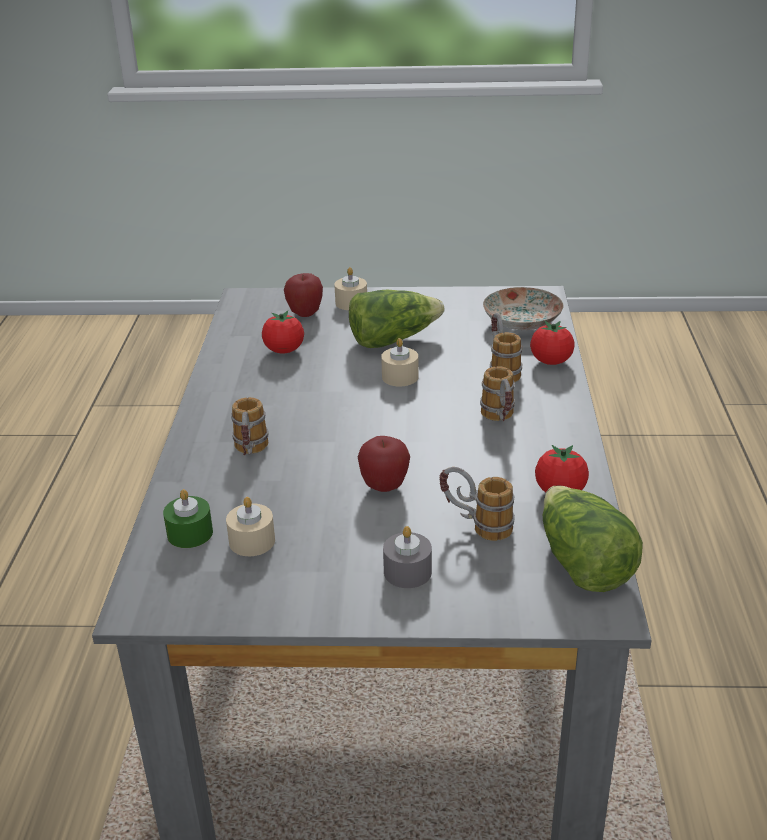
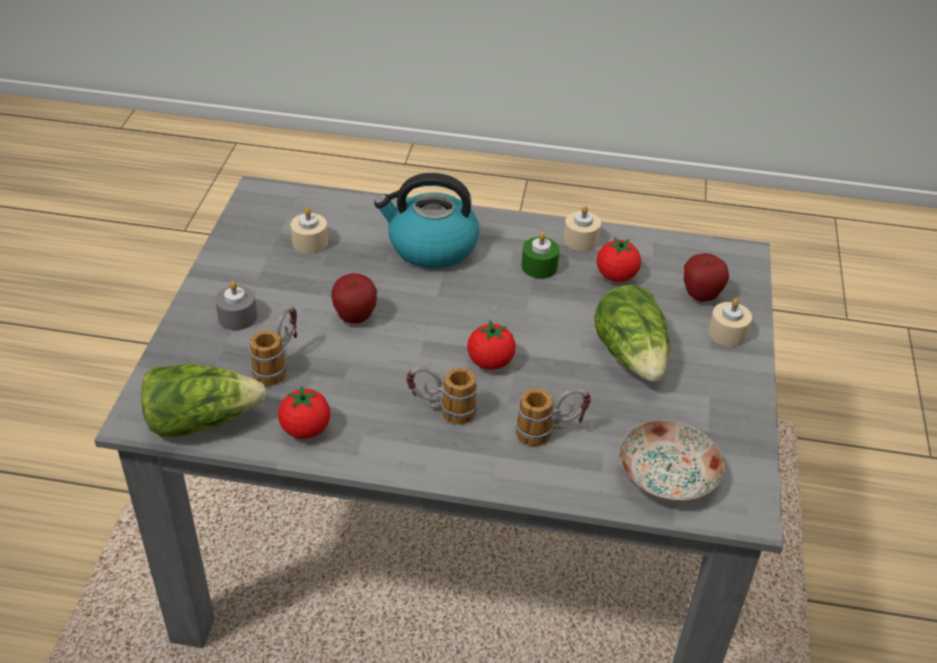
camera: 95 degrees right, 10 degrees up
green candle [163,489,213,548] -> green candle moved to [521,232,559,279]
mug [231,397,268,455] -> kettle [374,173,479,269]
beige candle [381,338,419,387] -> beige candle moved to [563,206,601,251]
tomato [530,321,575,365] -> tomato moved to [467,320,516,370]

